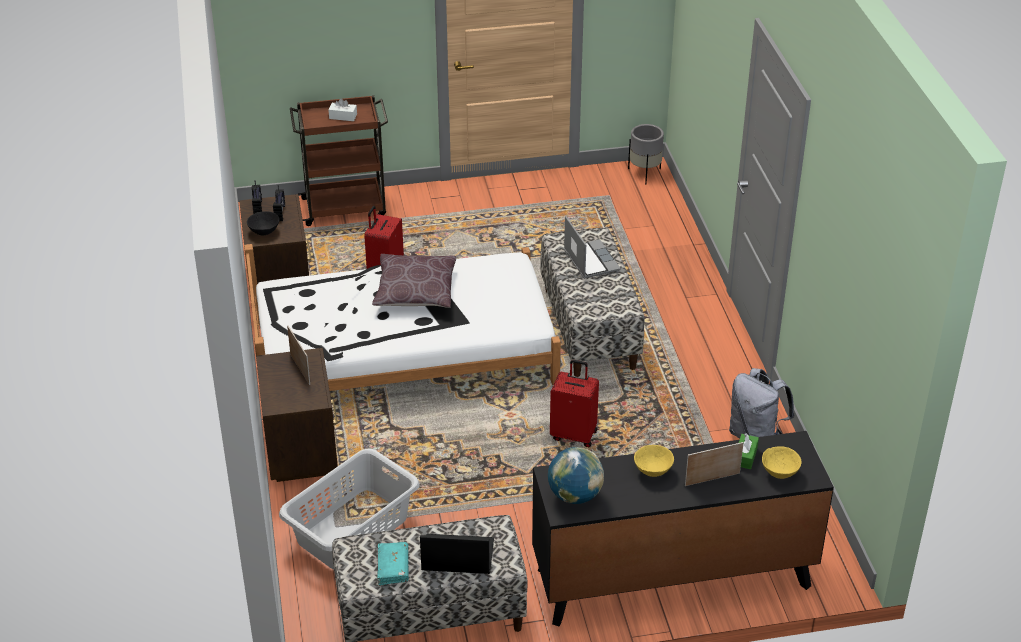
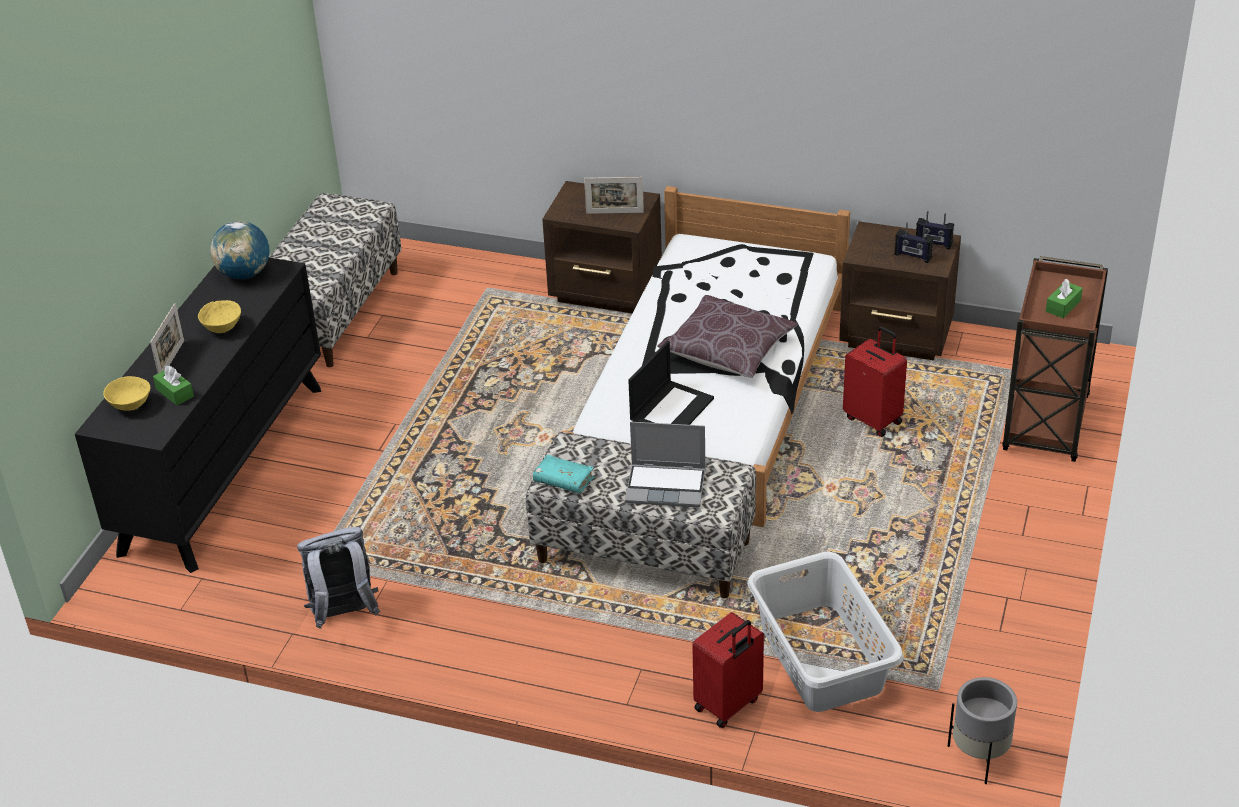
camera: 120 degrees right, 0 degrees up
black bowl [247,211,279,235] -> none
grey laundry basket [279,449,419,569] -> grey laundry basket moved to [747,552,904,712]
white tissue box [328,98,357,121] -> green tissue box [1046,279,1083,318]
turquoise book [377,542,409,586] -> turquoise book moved to [533,455,595,493]
laptop [420,534,494,574] -> laptop moved to [628,341,714,425]
red suitcase [550,360,599,447] -> red suitcase moved to [692,612,764,728]

